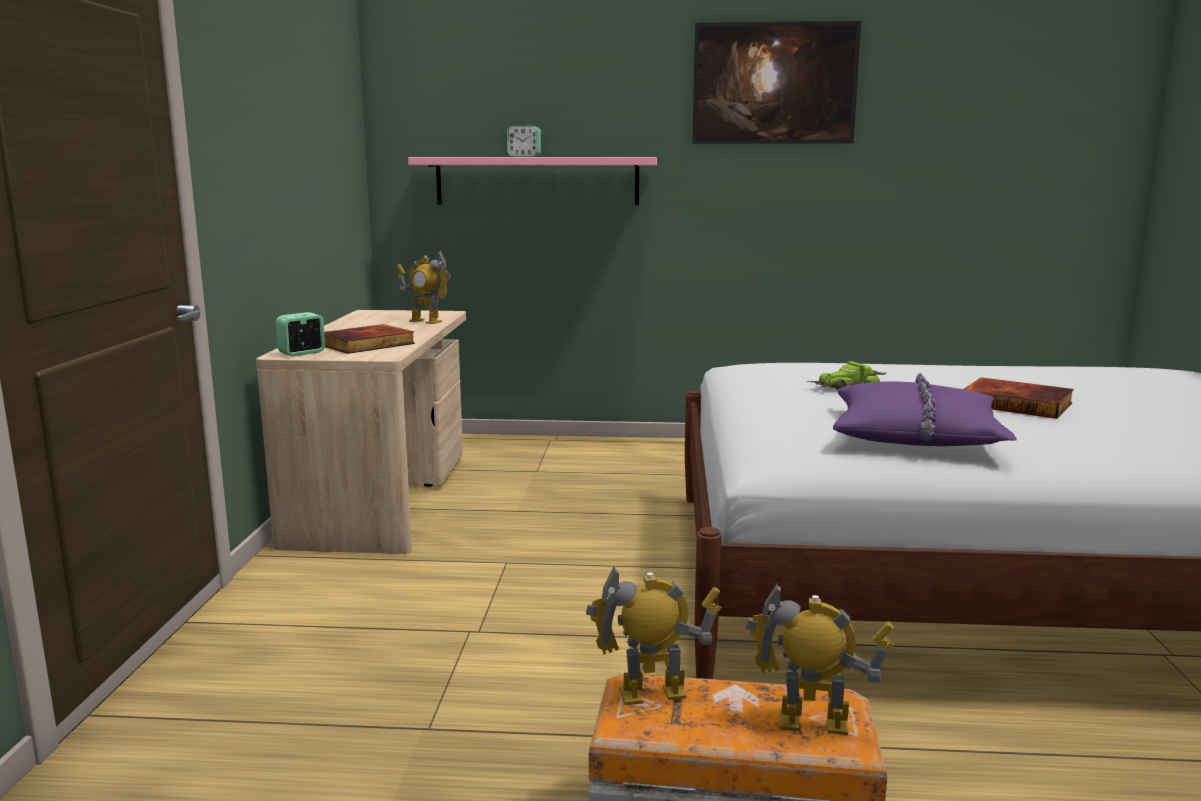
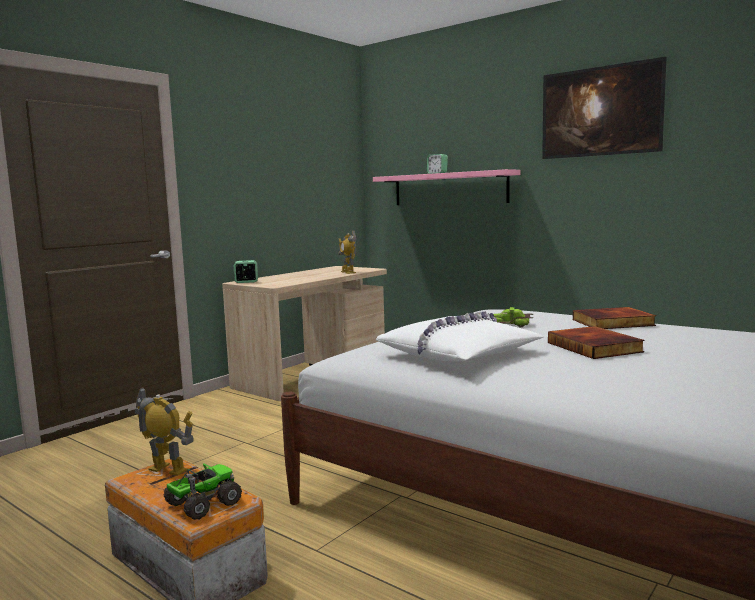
camera: 35 degrees right, 5 degrees down
book [324,324,415,354] -> book moved to [573,307,656,329]
toy robot [746,584,894,735] -> toy truck [164,463,242,520]
purple pillow [833,373,1017,446] -> white pillow [376,311,543,362]

